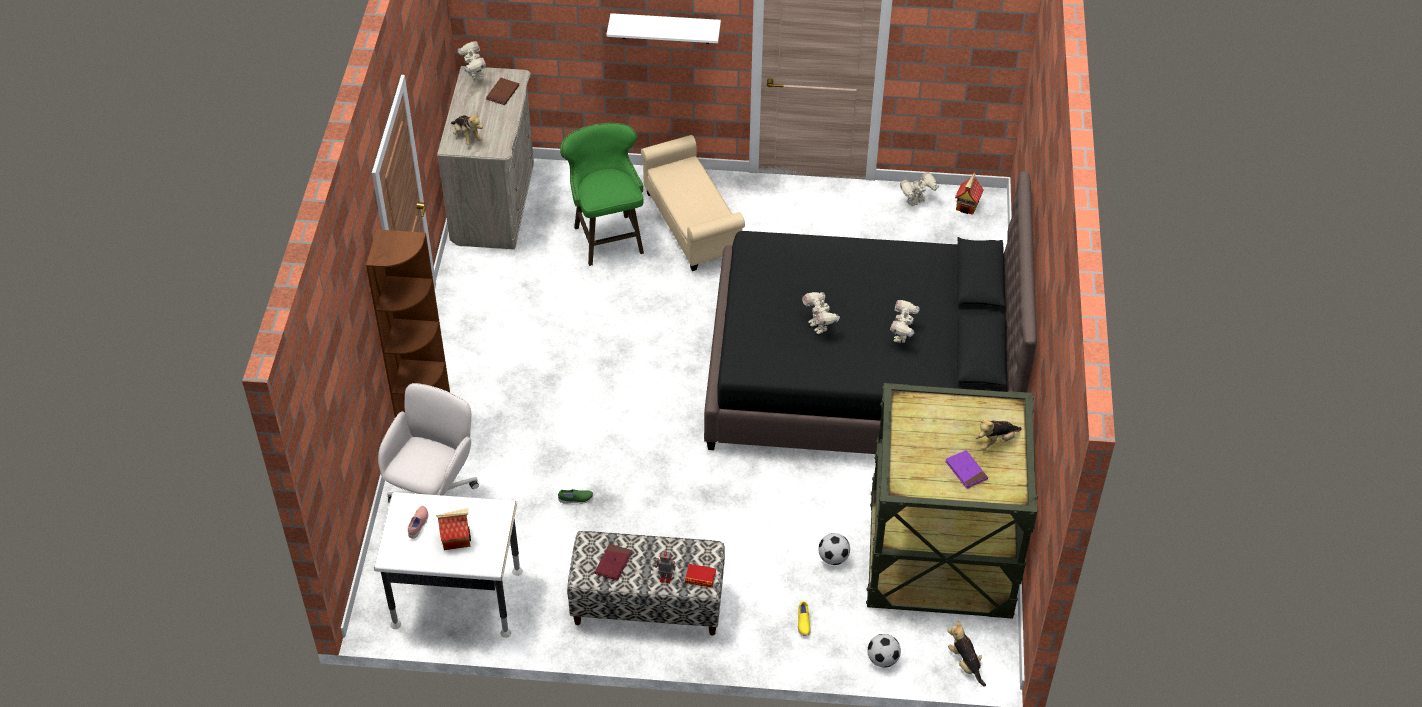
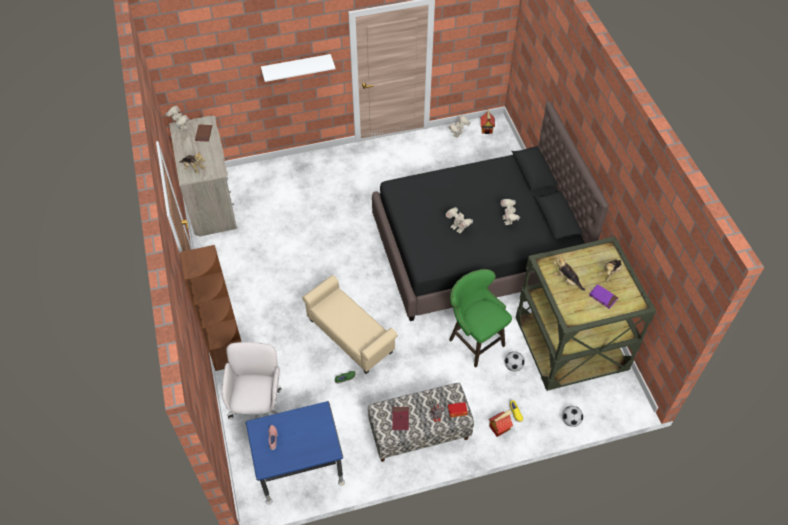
camera: 20 degrees left, 5 degrees up
white desk [374,492,523,638] -> blue desk [246,401,345,505]
toy house [436,508,471,550] -> toy house moved to [489,409,513,437]
green stool [560,123,644,266] -> green stool moved to [449,269,512,368]
beige ottoman [641,135,745,271] -> beige ottoman moved to [302,275,398,374]
plush toy [947,621,986,687] -> plush toy moved to [553,255,585,291]

